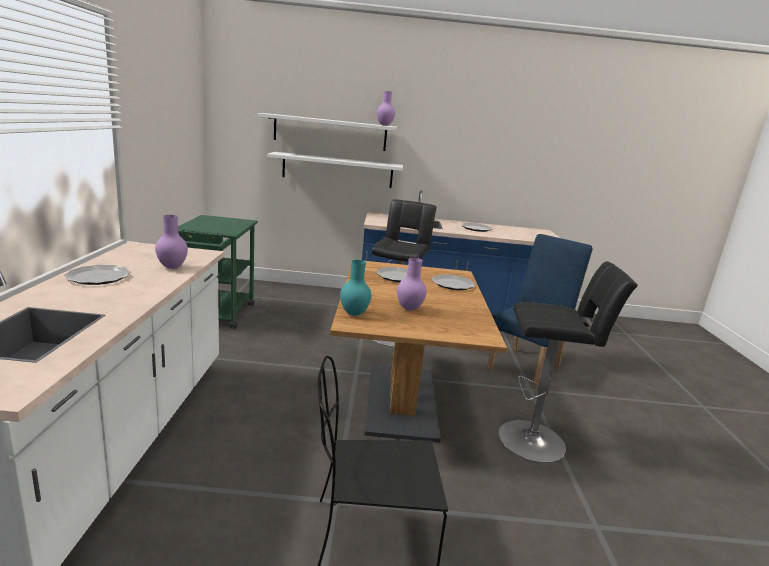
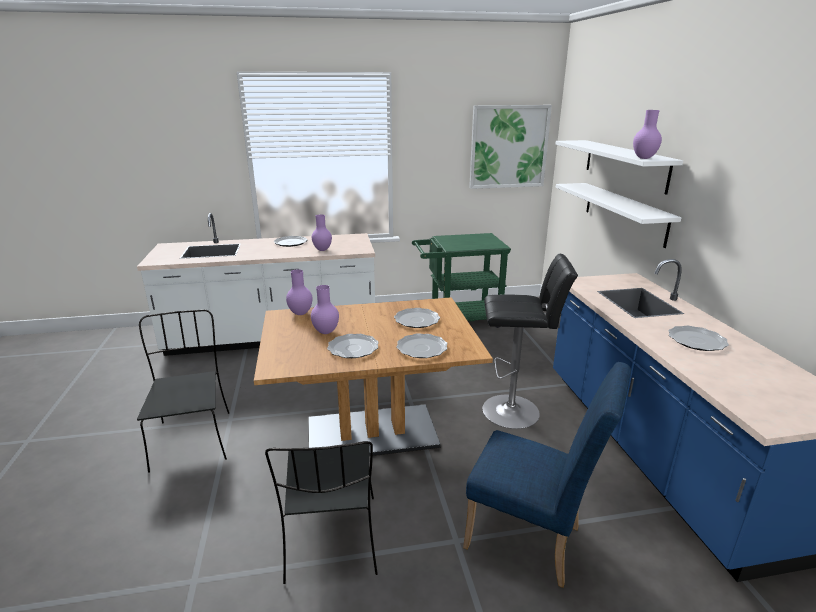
camera: 80 degrees right, 5 degrees up
turquoise vase [340,260,371,316] -> purple vase [286,269,313,315]
black stool [499,261,638,463] -> black chair [265,441,378,584]
none -> plate [327,334,379,358]
none -> picture [469,105,552,189]

